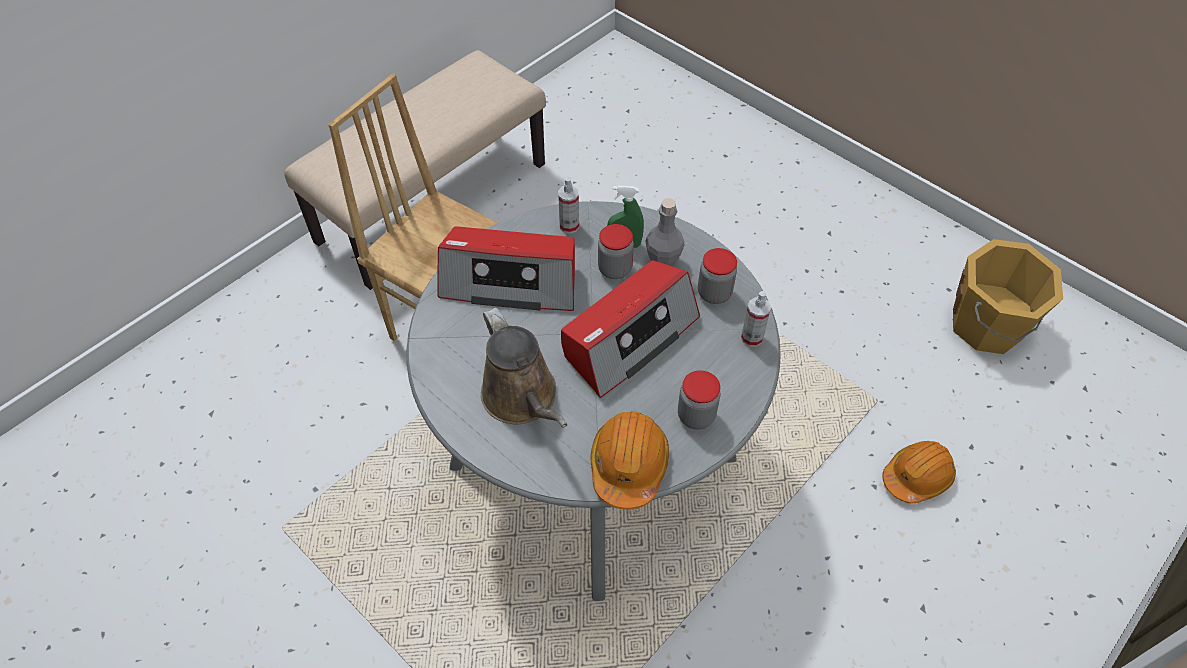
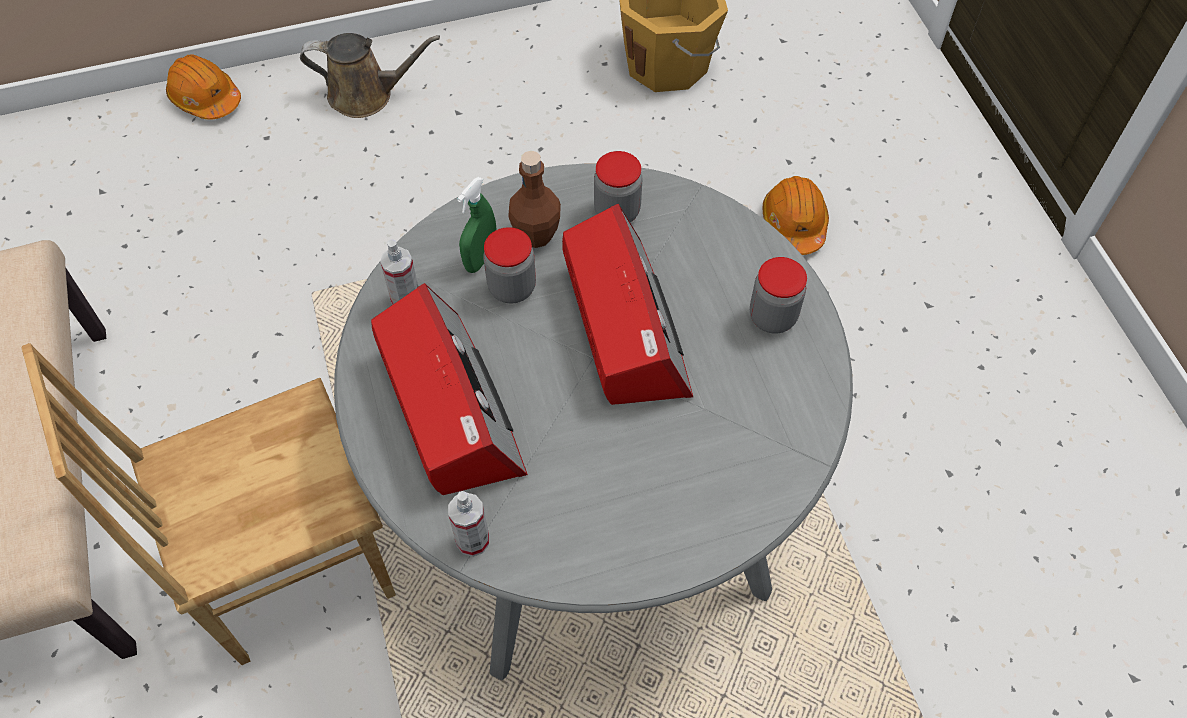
camera: 60 degrees left, 5 degrees up
radio [437,226,575,311] -> radio turned 60 degrees counterclockwise [371,283,528,495]
brown watering can [481,308,567,428] -> brown watering can moved to [300,33,440,118]
orange hard hat [590,411,669,510] -> orange hard hat moved to [166,55,241,120]
grey bottle [645,198,685,266] -> brown bottle [508,151,561,248]
spray bottle [741,291,771,347] -> spray bottle moved to [448,491,489,557]

